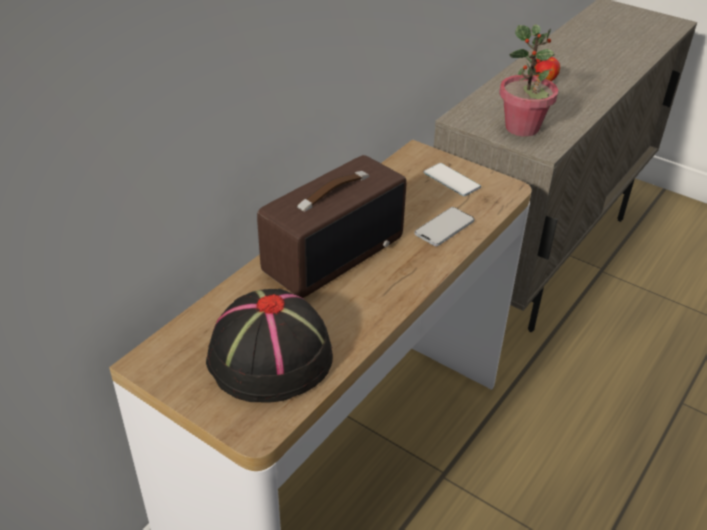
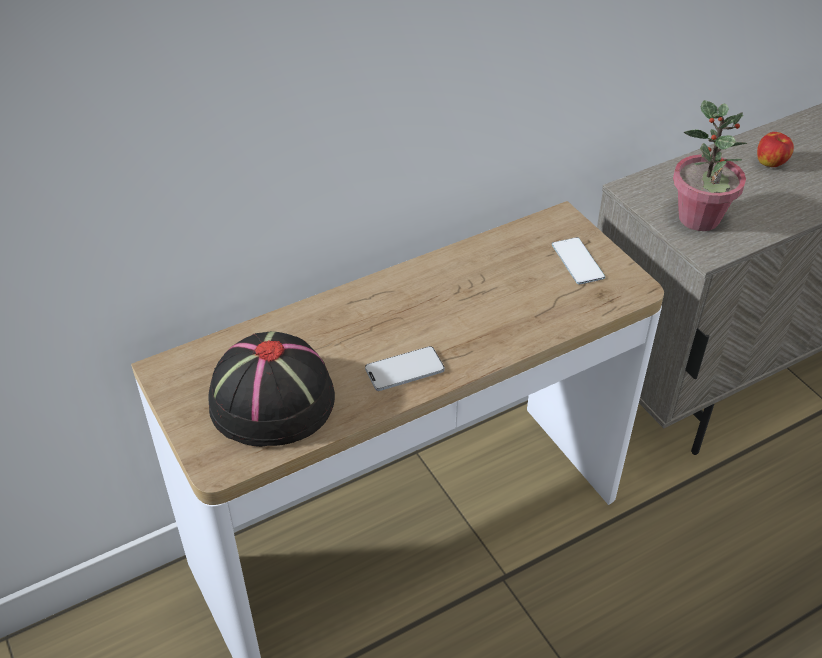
camera: 25 degrees right, 5 degrees up
radio [257,155,406,298] -> none
phone [414,207,474,246] -> phone moved to [365,346,445,391]

